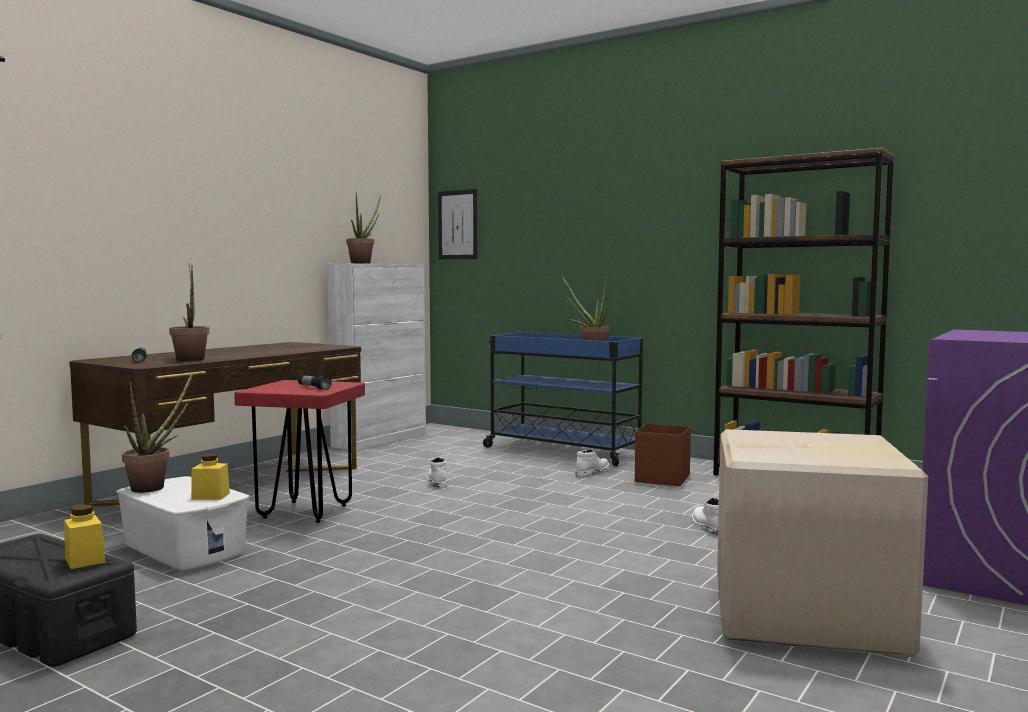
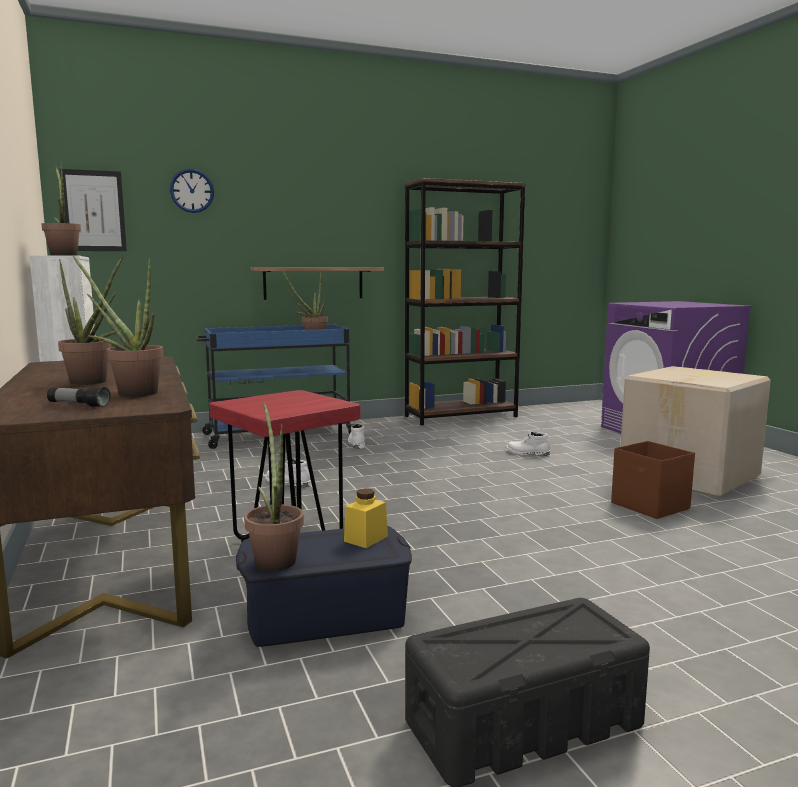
camera: 55 degrees left, 5 degrees up
yellow jar [64,505,106,569] -> none
white storage box [116,476,249,571] -> blue storage box [236,526,412,647]
flashlight [298,375,332,390] -> none
brown storage box [635,423,691,486] -> brown storage box moved to [611,441,695,519]
none -> potted plant [58,256,123,385]
none -> wall clock [170,169,214,213]
none -> shelf [250,267,384,300]

